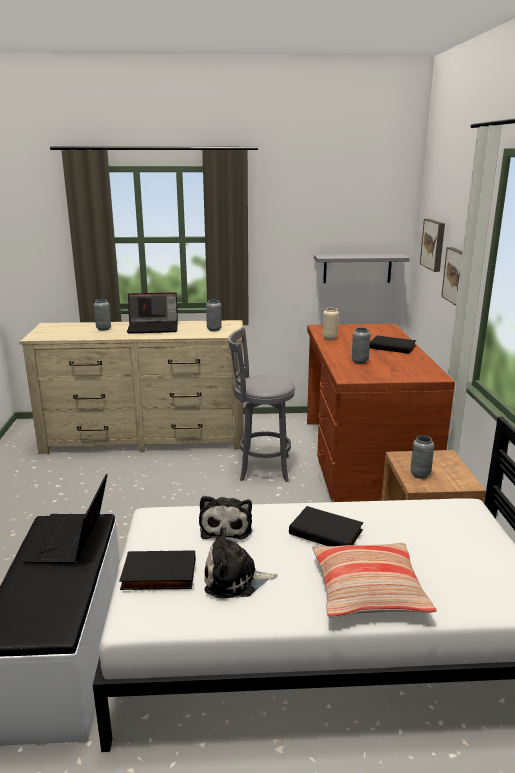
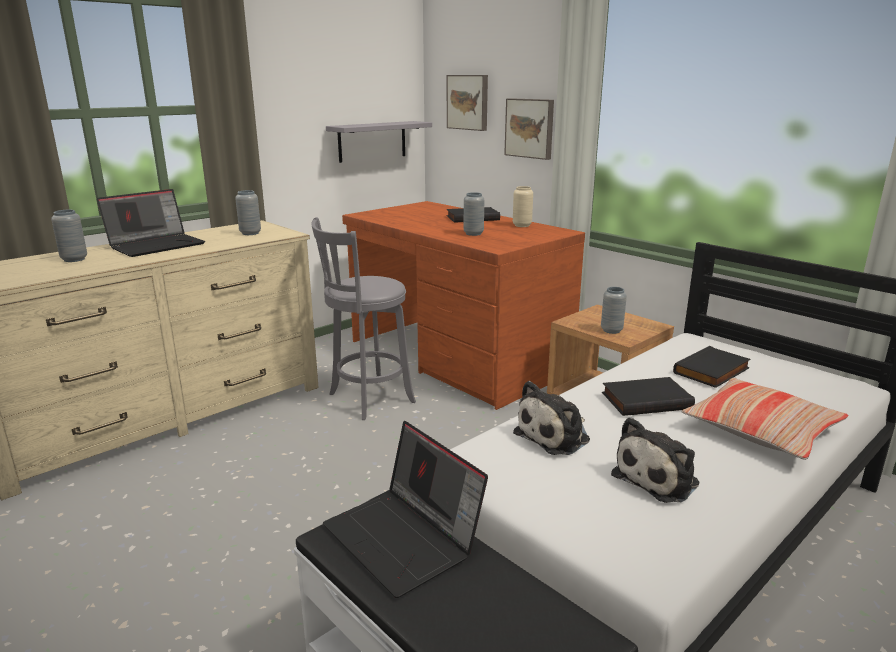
camera: 40 degrees left, 0 degrees up
black book [119,551,195,590] -> black book moved to [673,346,751,388]
plush toy [199,496,252,539] -> plush toy turned 90 degrees clockwise [513,381,590,455]
beige vase [322,308,339,340] -> beige vase moved to [513,186,533,227]

